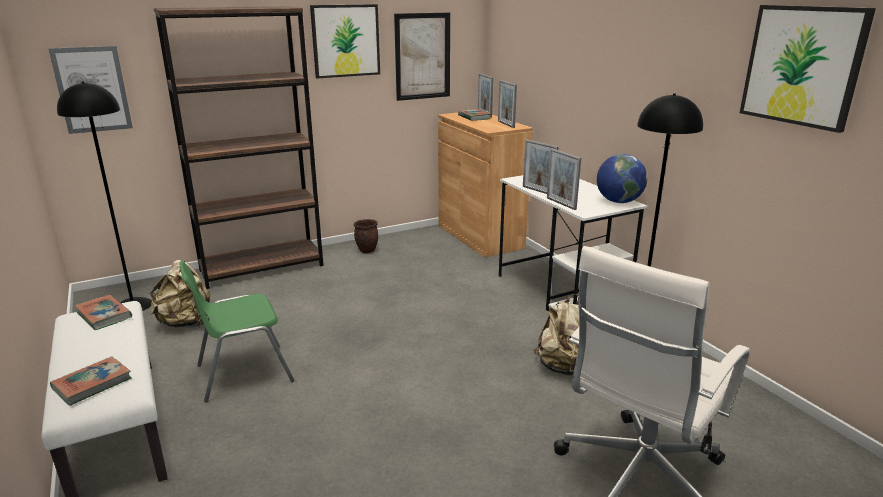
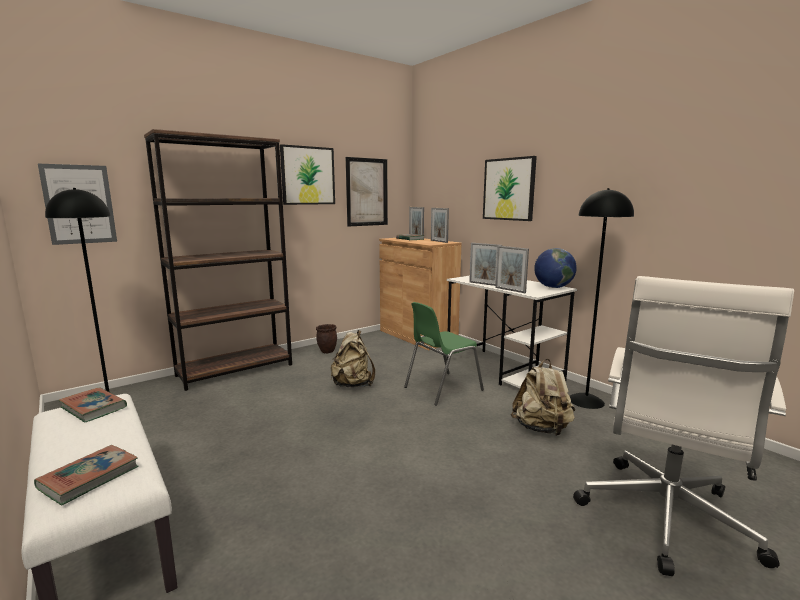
camera: 10 degrees left, 10 degrees down
beige backpack [149,260,210,328] -> beige backpack moved to [331,330,375,387]
green chair [179,261,294,403] -> green chair moved to [404,302,484,406]
picture [740,5,876,133] -> picture moved to [483,156,537,221]

